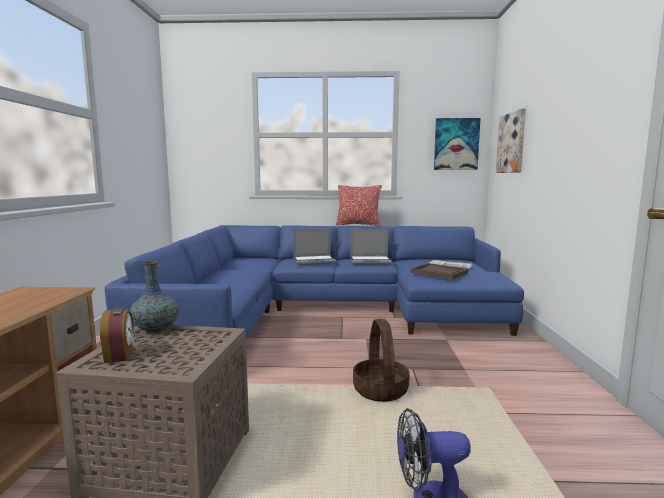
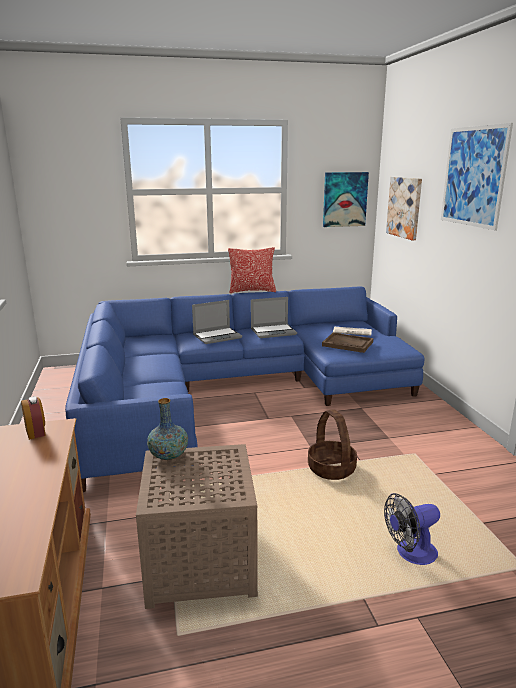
camera: 15 degrees left, 10 degrees up
alarm clock [100,307,134,363] -> alarm clock moved to [21,396,46,440]
none -> picture [441,123,513,230]

